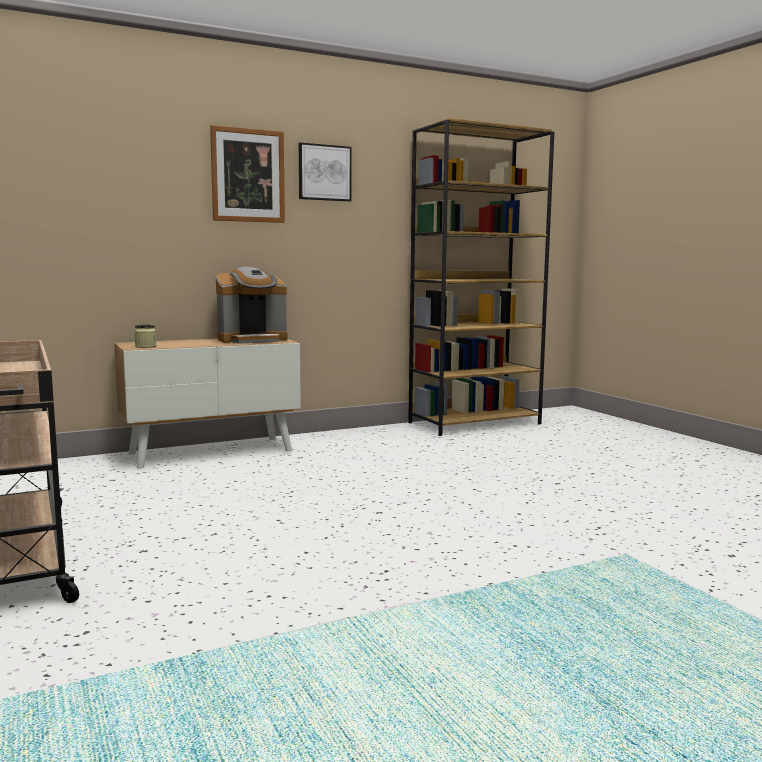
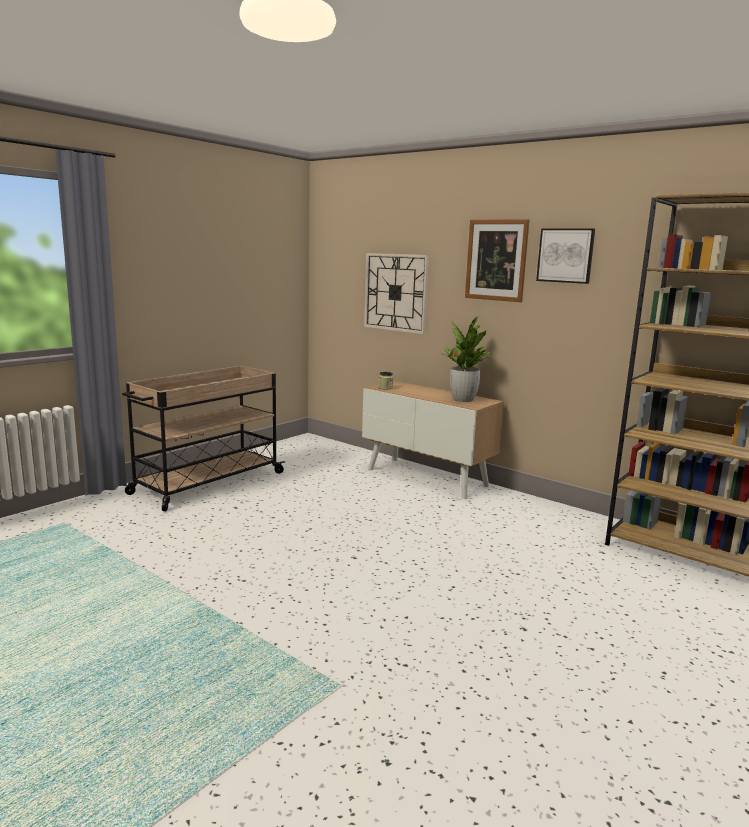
camera: 65 degrees right, 5 degrees up
coffee machine [216,267,287,344] -> potted plant [443,317,494,402]
none -> wall clock [364,253,429,334]

